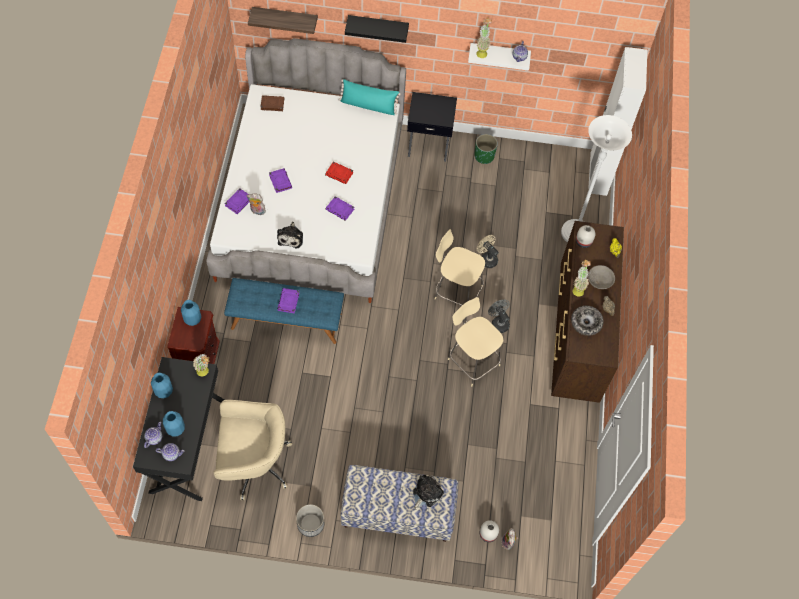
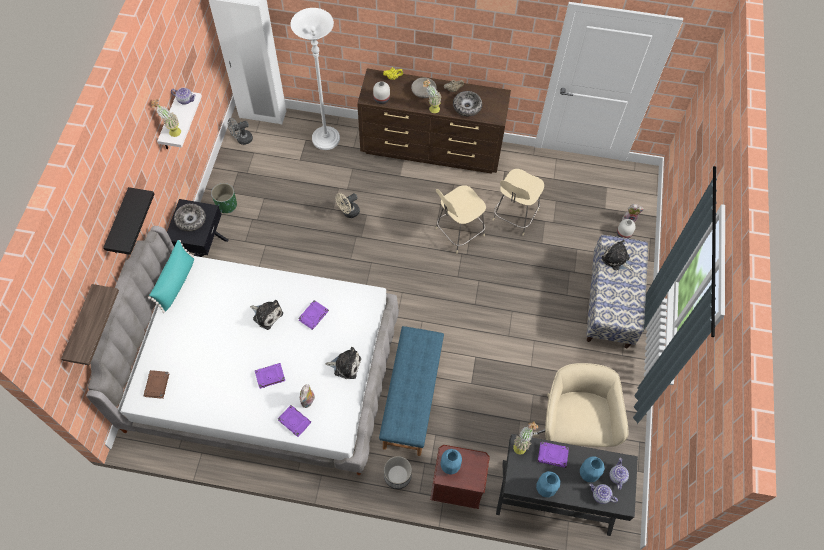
camera: 85 degrees left, 0 degrees up
purple book [277,288,300,314] -> purple book moved to [538,442,569,468]
planter [296,504,324,537] -> planter moved to [384,456,412,489]
red book [325,162,353,184] -> plush toy [250,300,283,330]
beige chair [434,229,485,306] -> beige chair moved to [493,169,544,236]
grey fan [488,299,510,333] -> grey fan moved to [228,118,253,145]
none -> bowl [174,204,206,231]

